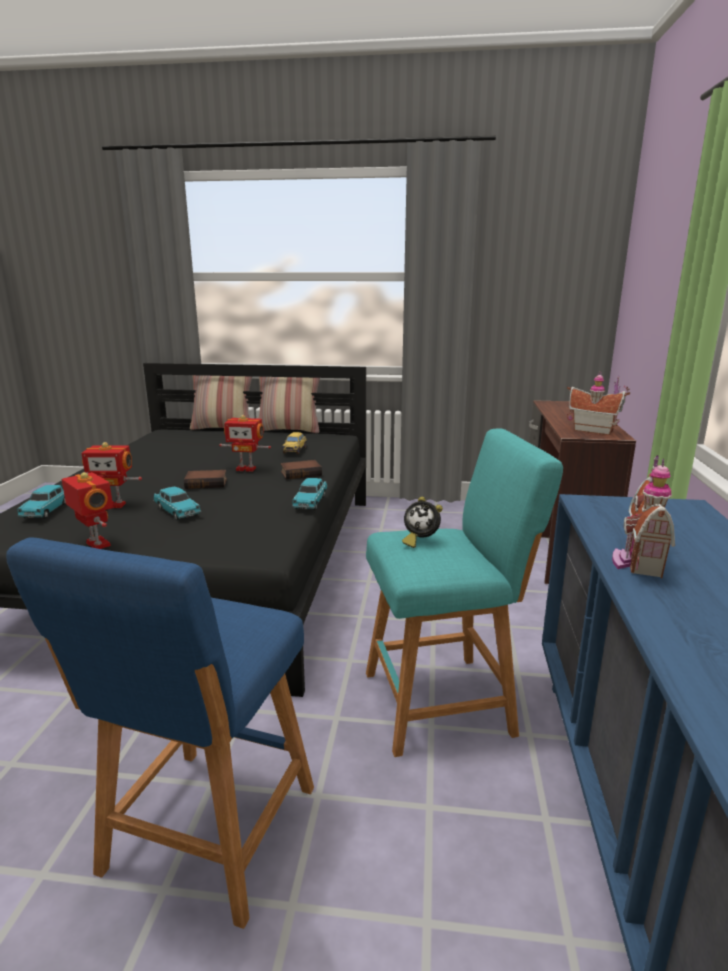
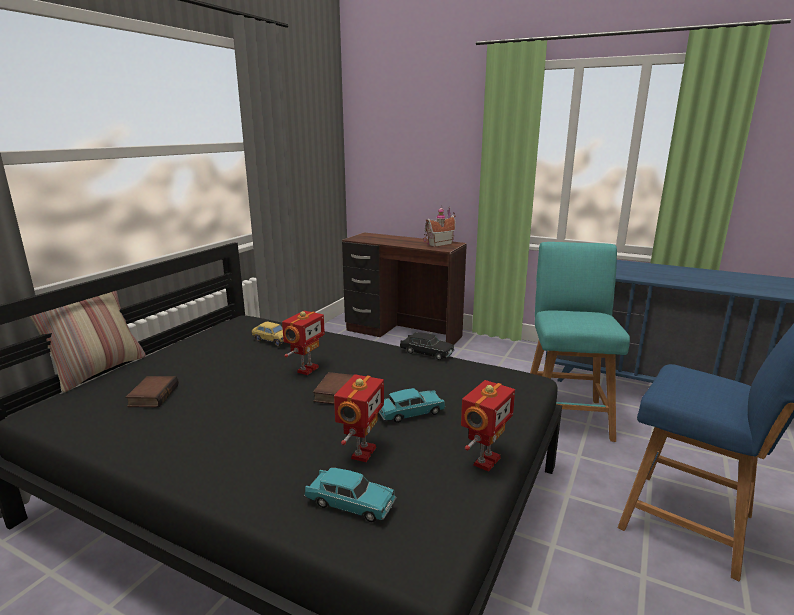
camera: 70 degrees left, 0 degrees up
toy robot [62,472,113,549] -> toy robot turned 150 degrees clockwise [461,380,515,472]
pillow [258,377,320,433] -> none
book [281,460,322,480] -> book moved to [125,376,179,407]
turquoise toy car [292,478,327,510] -> black toy car [399,332,455,360]
alarm clock [402,496,443,548] -> none
toy house [612,455,675,578] -> none

